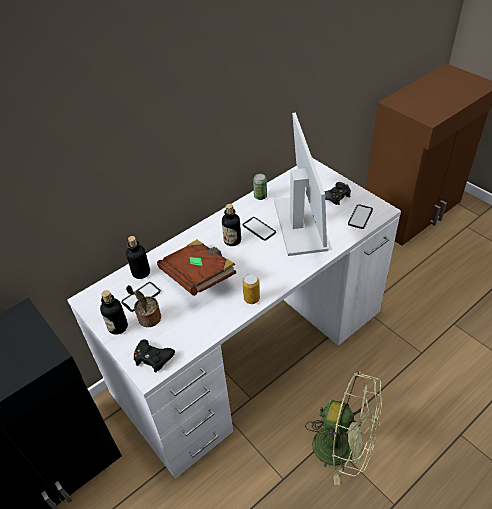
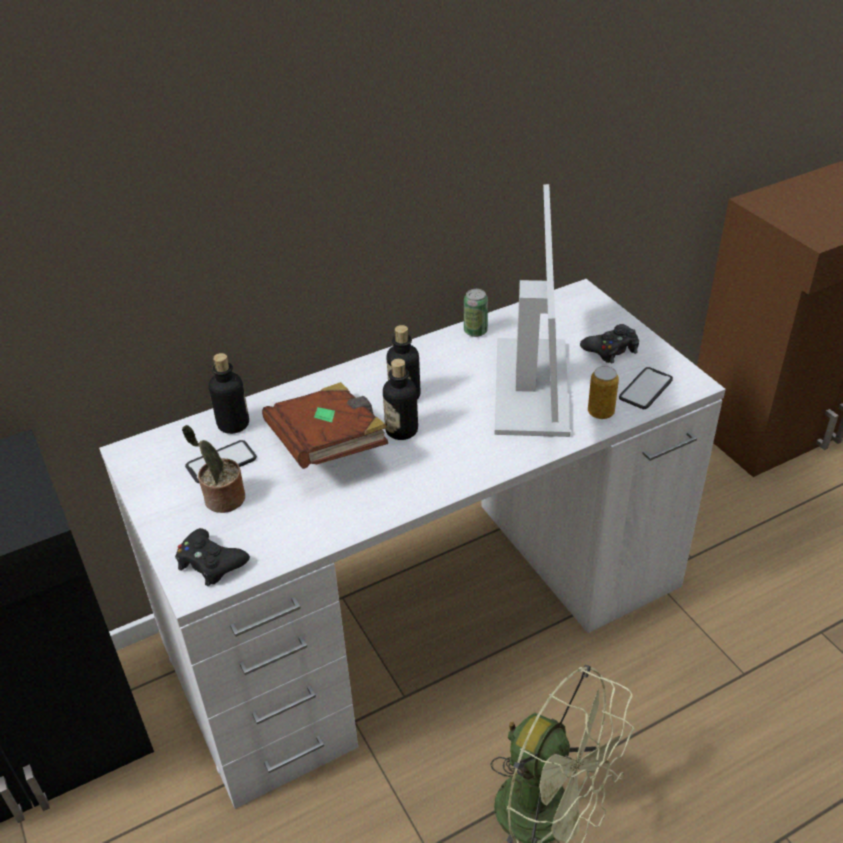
camera: 10 degrees right, 5 degrees down
bottle [100,290,128,335] -> bottle moved to [383,359,418,440]
phone [243,217,276,241] -> none
can [243,274,260,304] -> can moved to [588,366,619,419]

